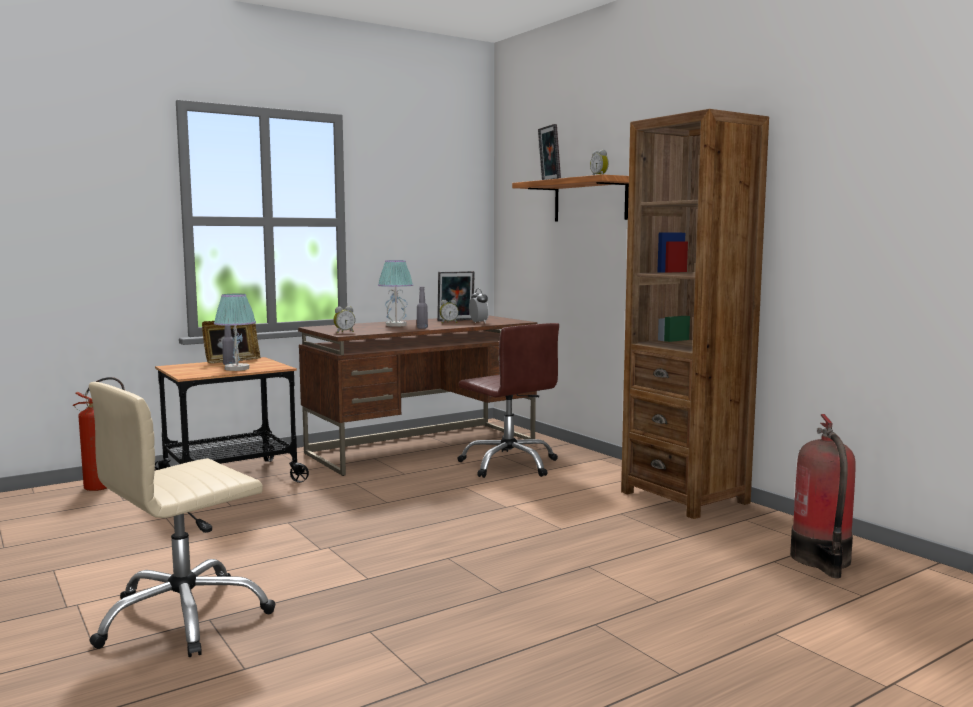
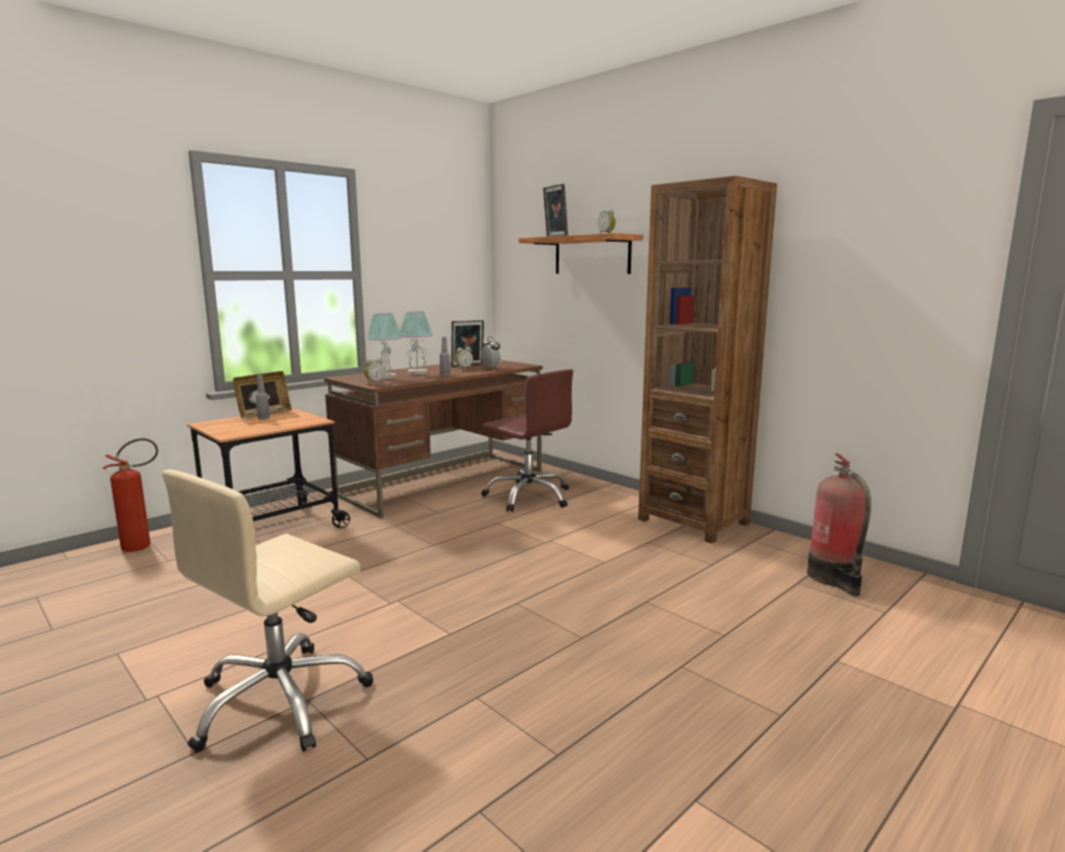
camera: 10 degrees left, 5 degrees up
table lamp [214,294,256,371] -> table lamp moved to [367,313,402,379]

